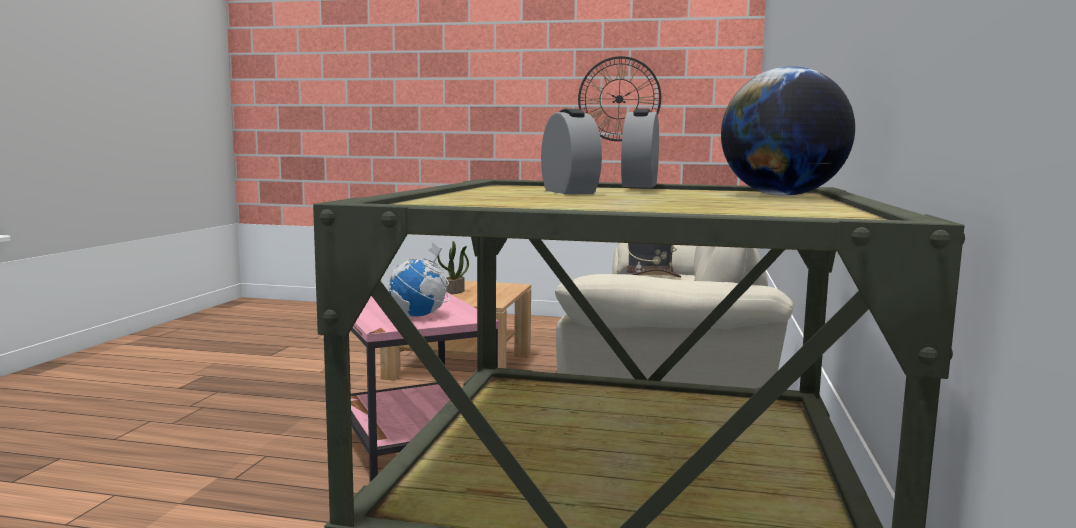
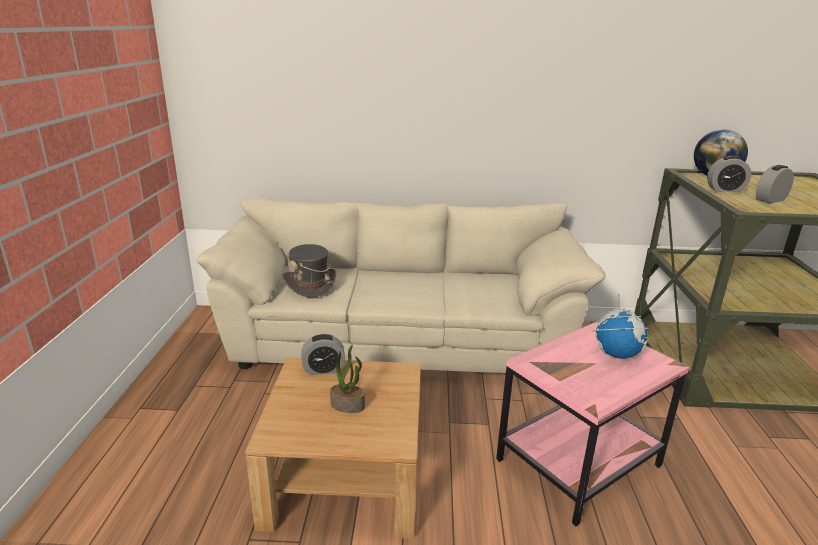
camera: 100 degrees left, 15 degrees up
wall clock [578,56,661,141] -> none
none -> alarm clock [301,334,345,375]

